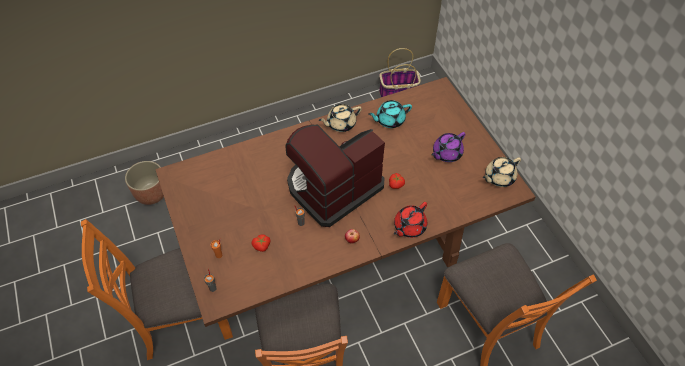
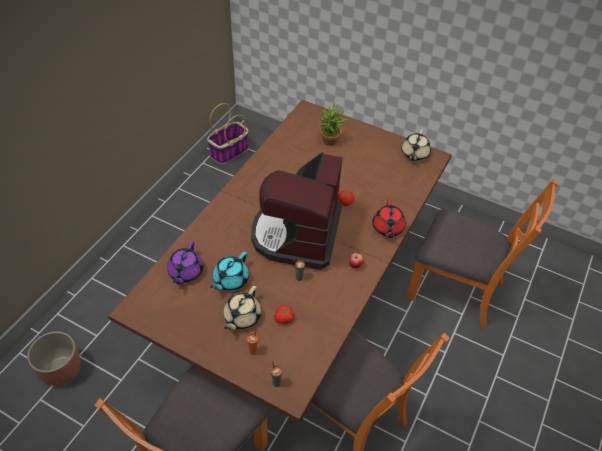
camera: 40 degrees left, 5 degrees down
beige teapot [319,104,362,132] -> beige teapot moved to [223,286,261,330]
turquoise teapot [368,100,412,128] -> turquoise teapot moved to [210,252,249,291]
purple teapot [431,132,466,162] -> purple teapot moved to [167,241,203,284]
none -> potted plant [318,102,348,146]

